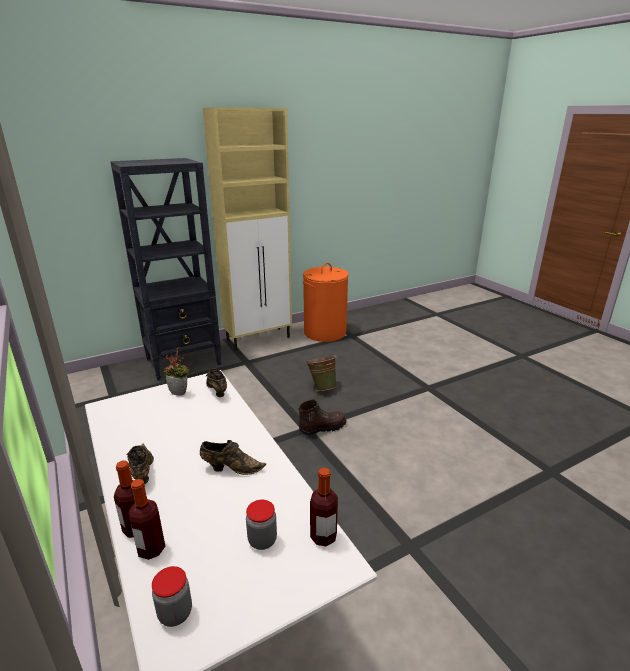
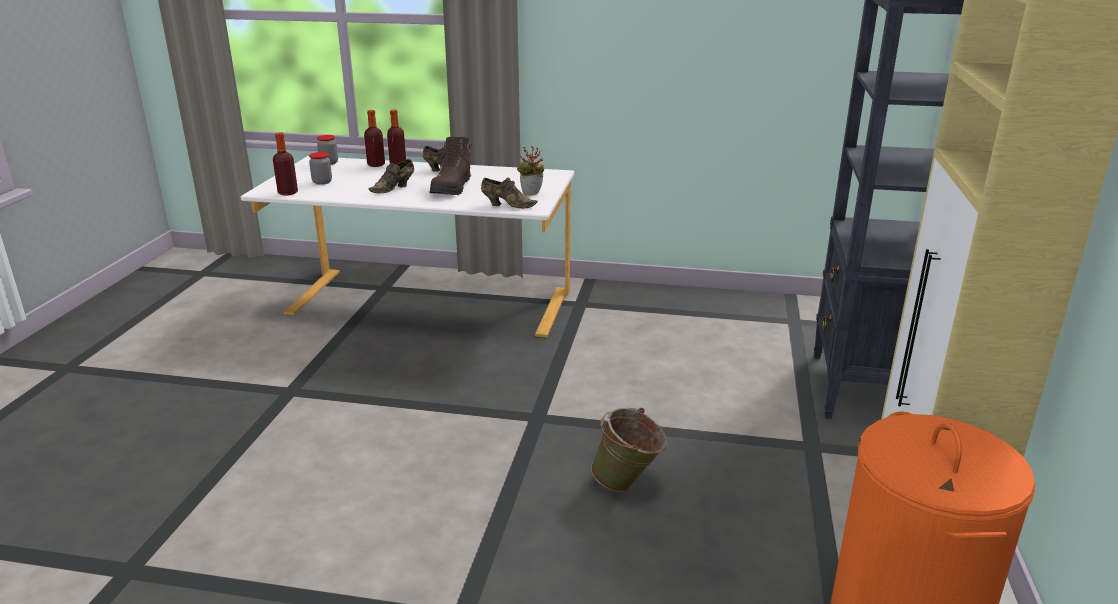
camera: 130 degrees right, 0 degrees up
brown boot [298,399,347,435] -> brown boot moved to [429,137,472,195]

